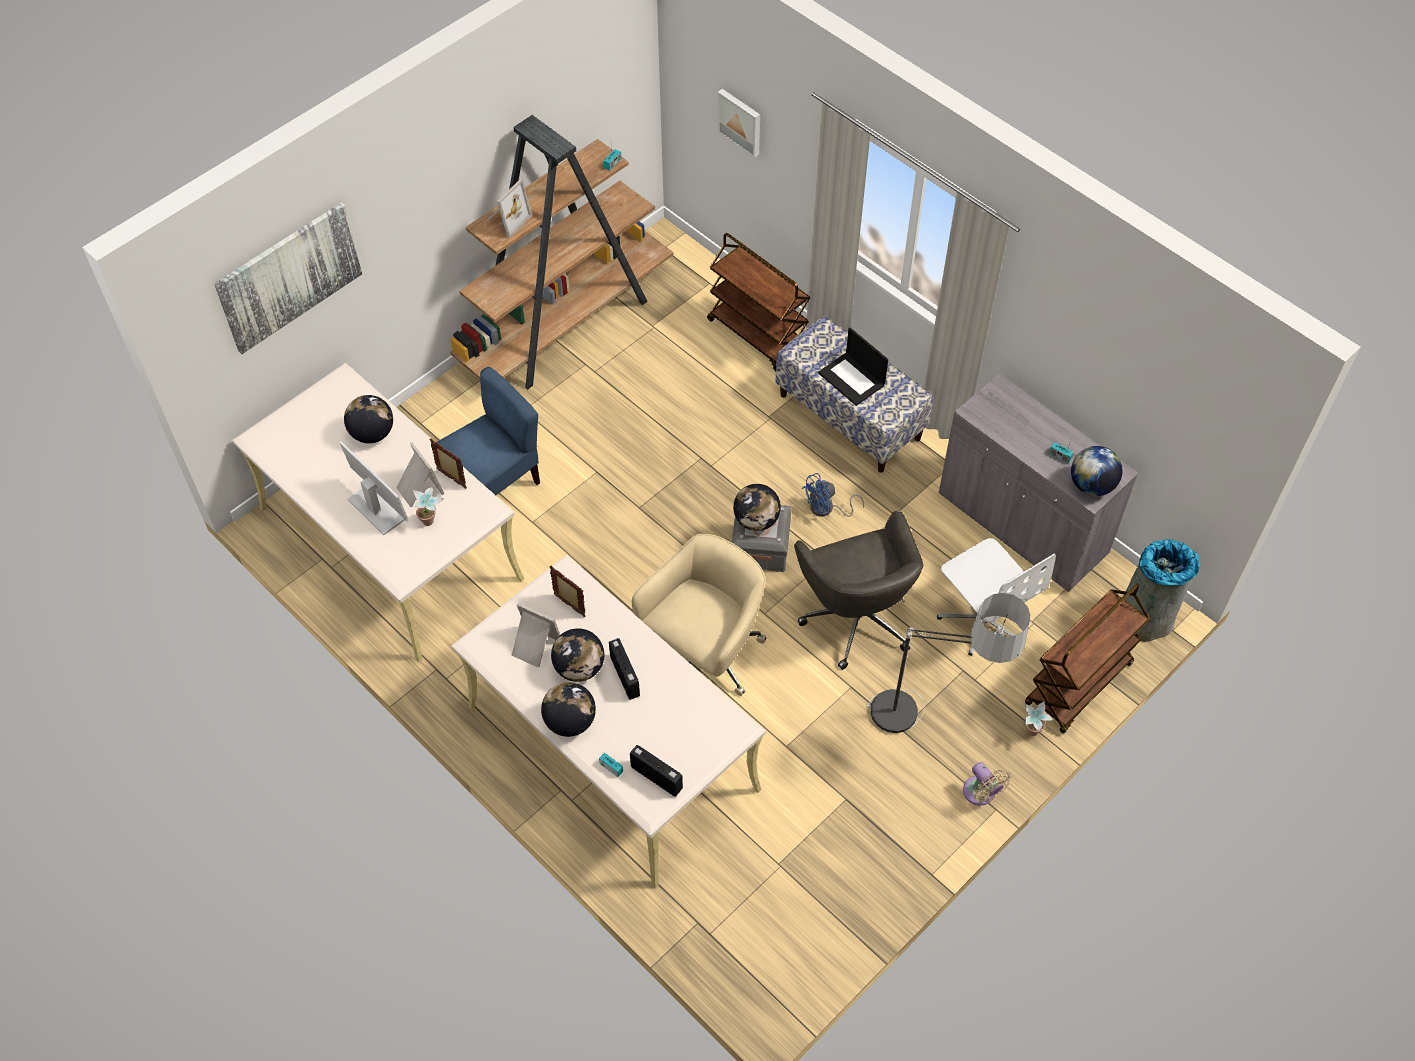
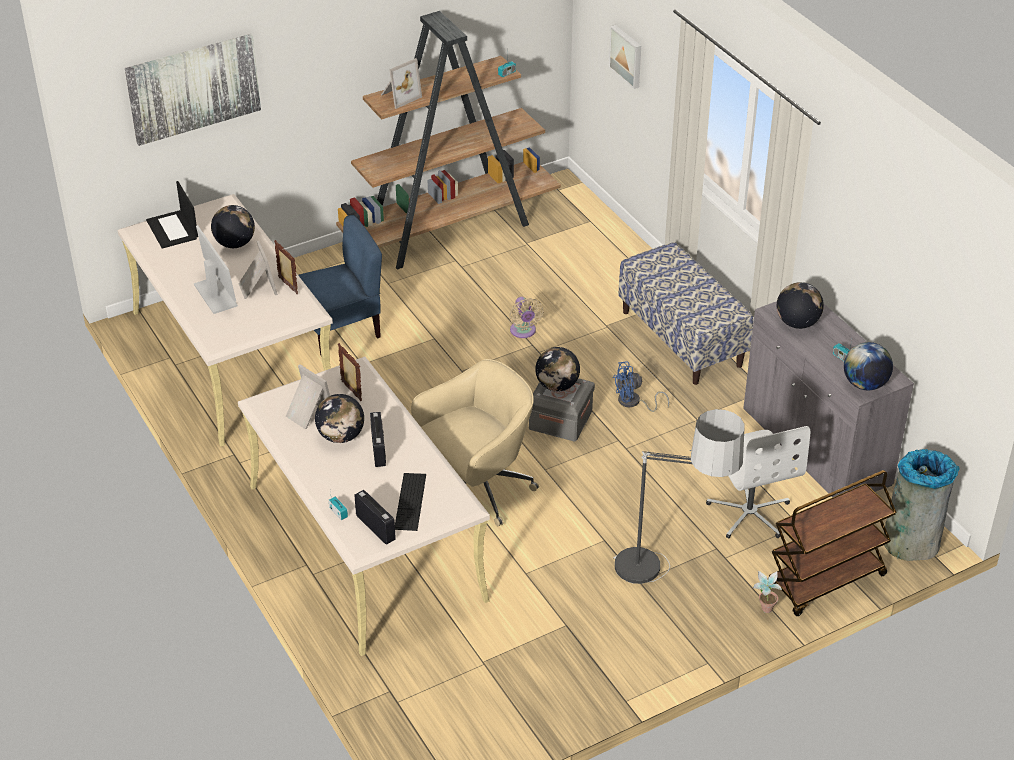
camera: 15 degrees right, 15 degrees down
potted plant [413,487,444,526] -> none
globe [541,682,596,737] -> globe moved to [777,282,824,329]
brown cart [707,233,810,371] -> none
grey office chair [794,511,924,670] -> none
laptop [818,328,888,406] -> laptop moved to [146,181,198,249]
beige fan [963,762,1011,806] -> beige fan moved to [509,297,544,338]
none -> keyboard [395,473,426,531]

